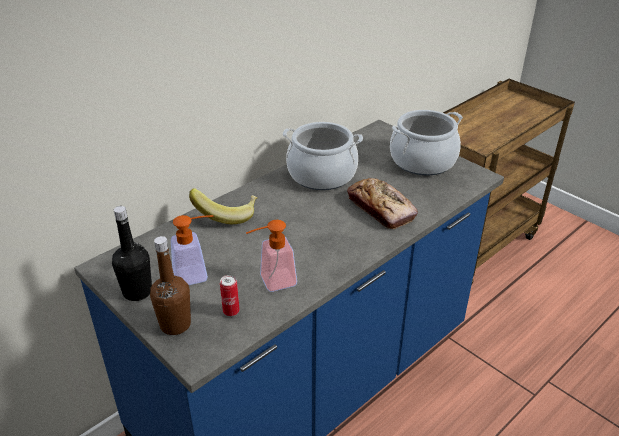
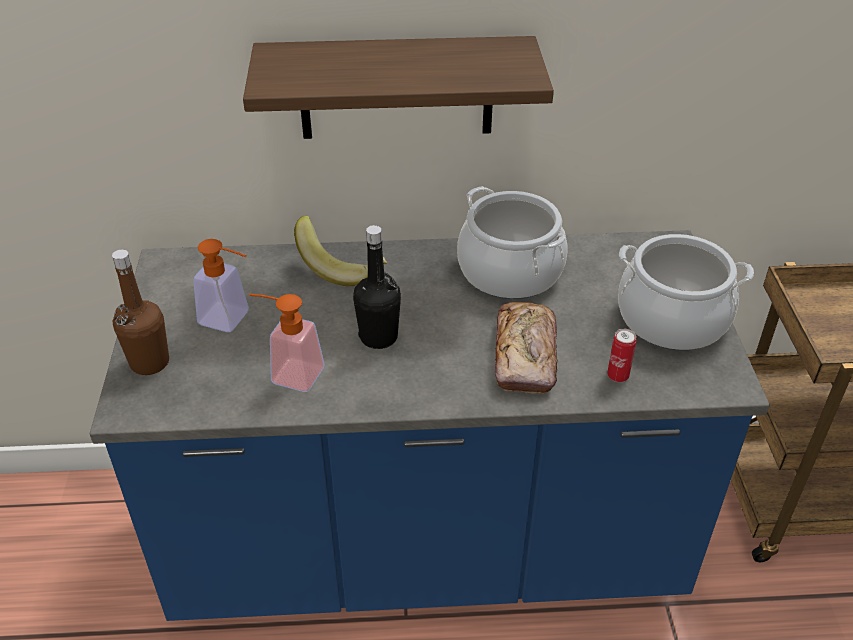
camera: 40 degrees right, 5 degrees up
black bottle [112,206,152,301] -> black bottle moved to [353,225,401,349]
can [220,275,240,316] -> can moved to [607,329,637,382]
none -> shelf [243,36,554,139]

